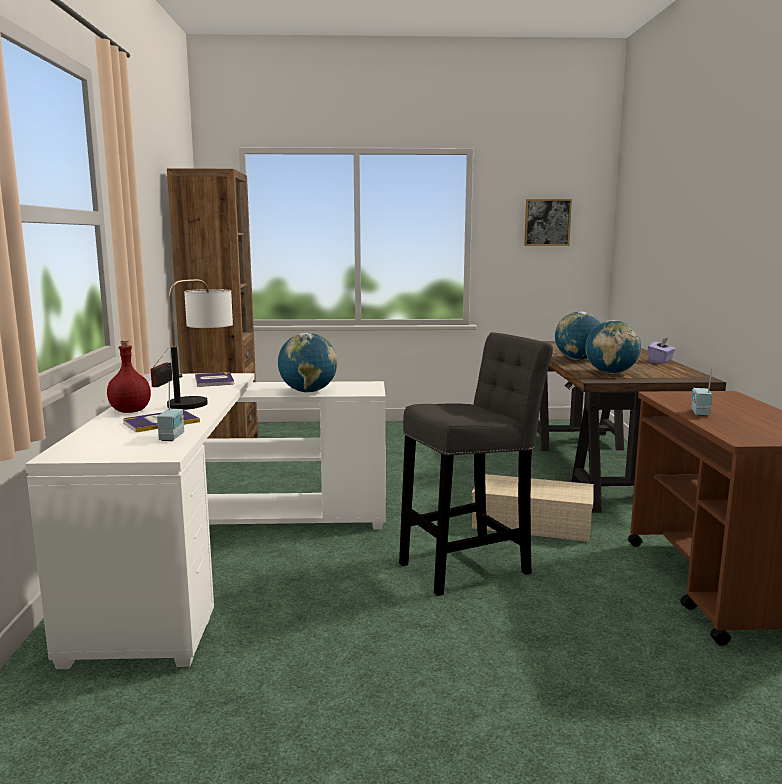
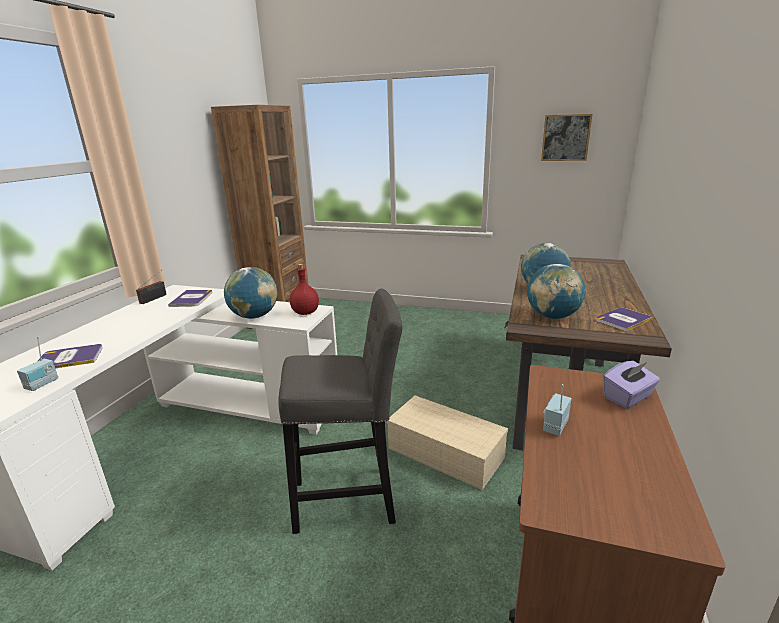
camera: 20 degrees right, 10 degrees up
red bottle [107,340,151,413] -> red bottle moved to [290,264,319,315]
table lamp [167,279,233,410] -> none
purple tissue box [648,337,676,363] -> purple tissue box moved to [603,361,660,408]
none -> book [596,307,653,331]

